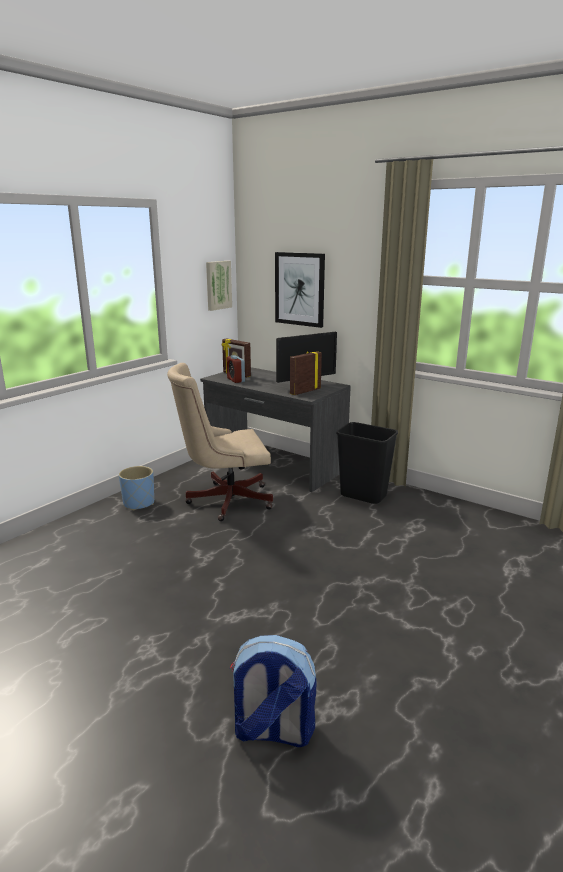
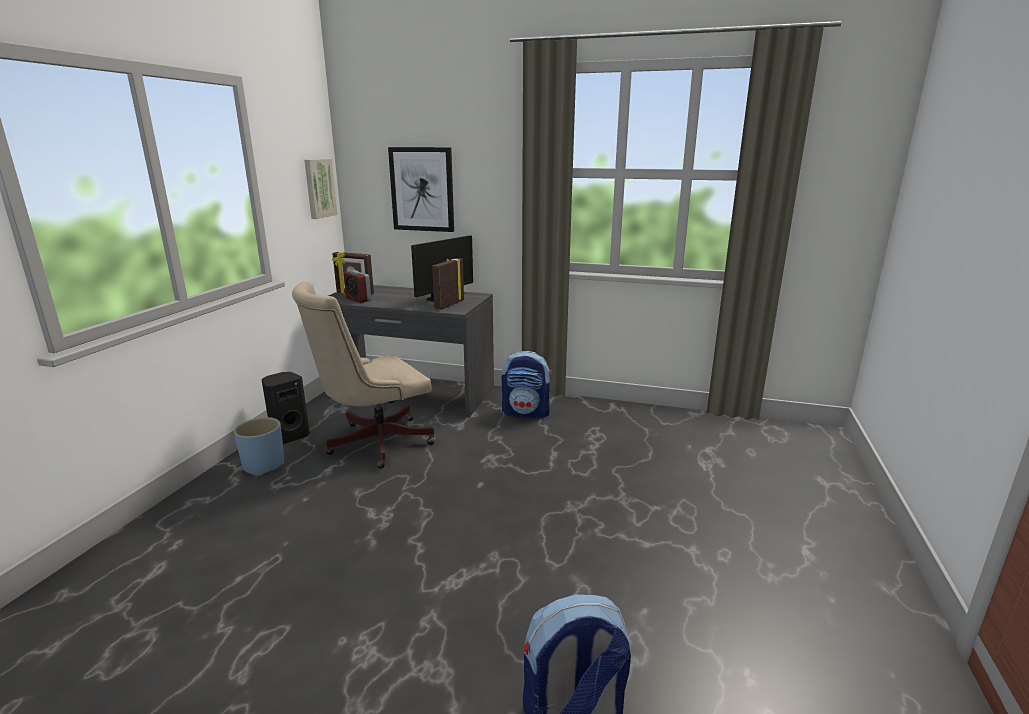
camera: 20 degrees left, 0 degrees up
black trash can [336,422,398,504] -> backpack [502,351,552,418]
none -> black speaker [262,372,310,444]

